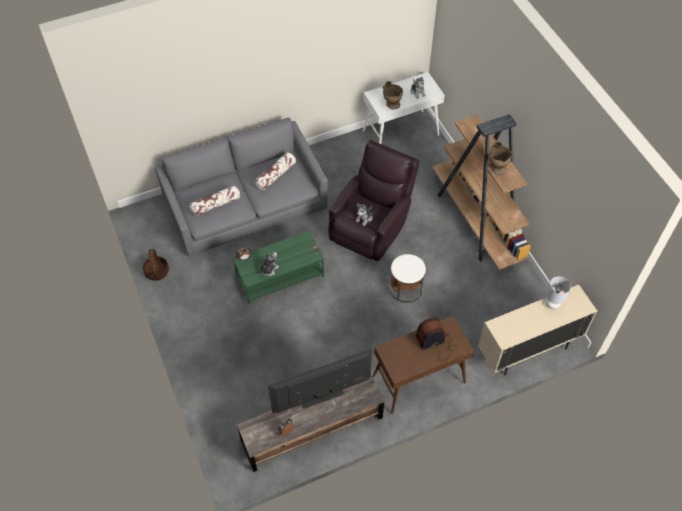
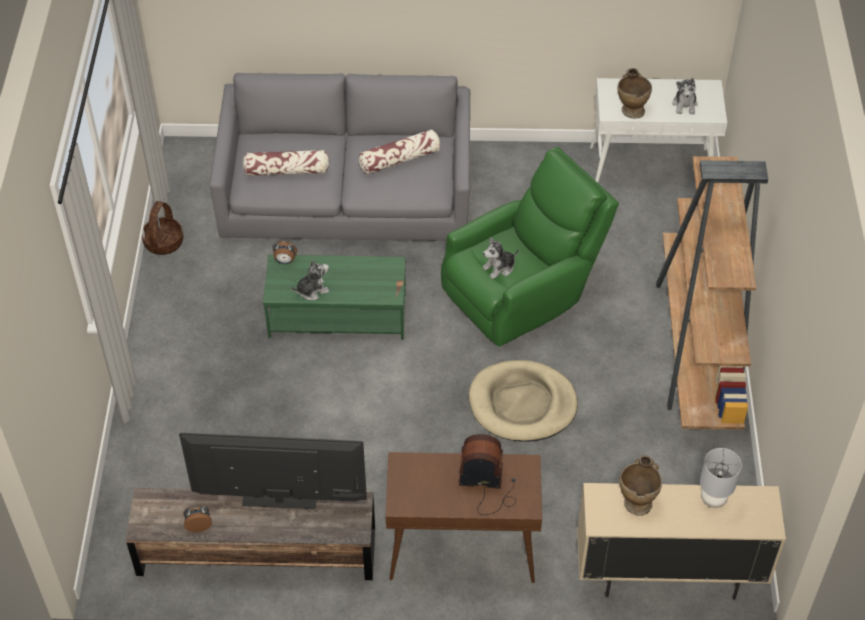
camera: 25 degrees right, 5 degrees down
brown armchair [328,140,420,261] -> green armchair [441,147,619,346]
white side table [390,254,426,303] -> beige dog bed [469,360,578,442]
beige vase [489,142,512,174] -> beige vase moved to [619,455,662,516]

